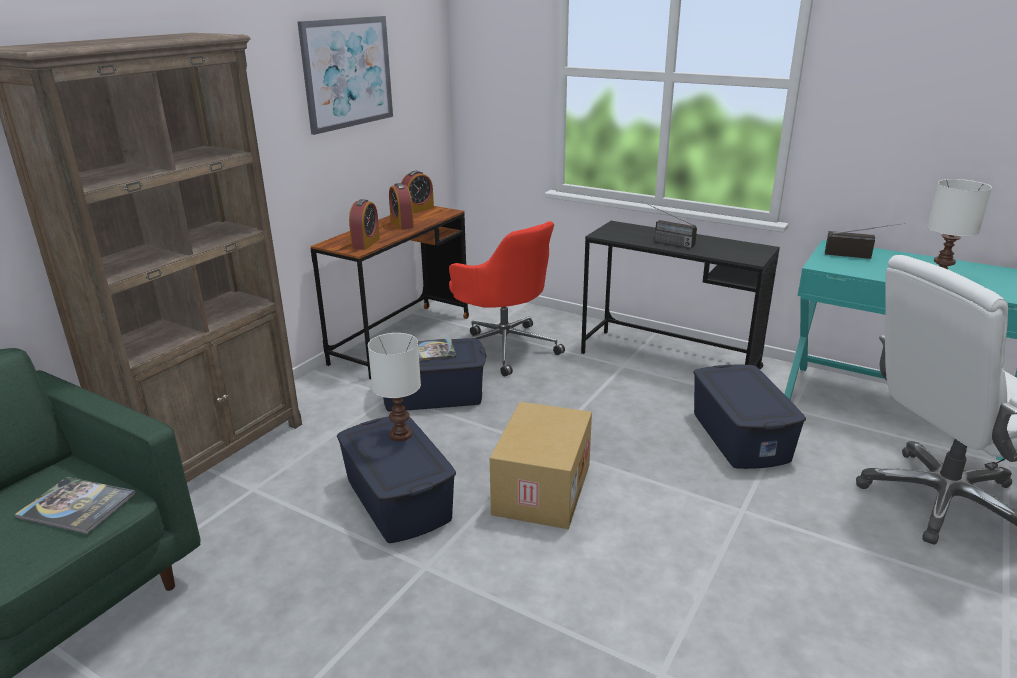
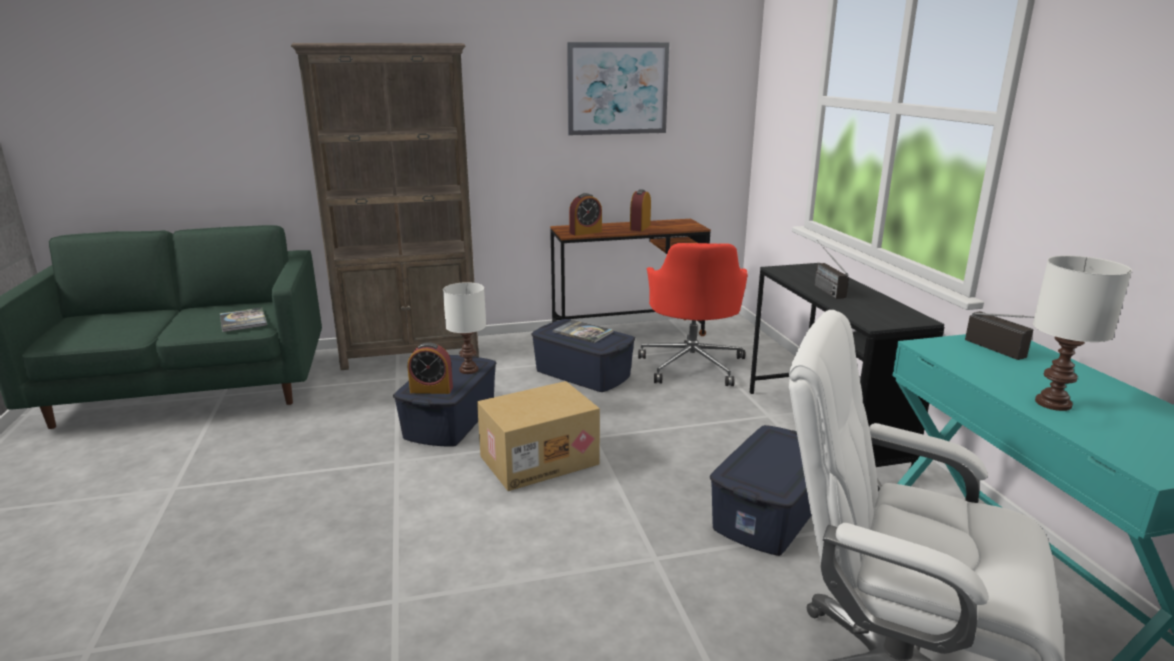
camera: 45 degrees right, 5 degrees down
alarm clock [401,171,434,214] -> alarm clock moved to [408,342,453,394]

